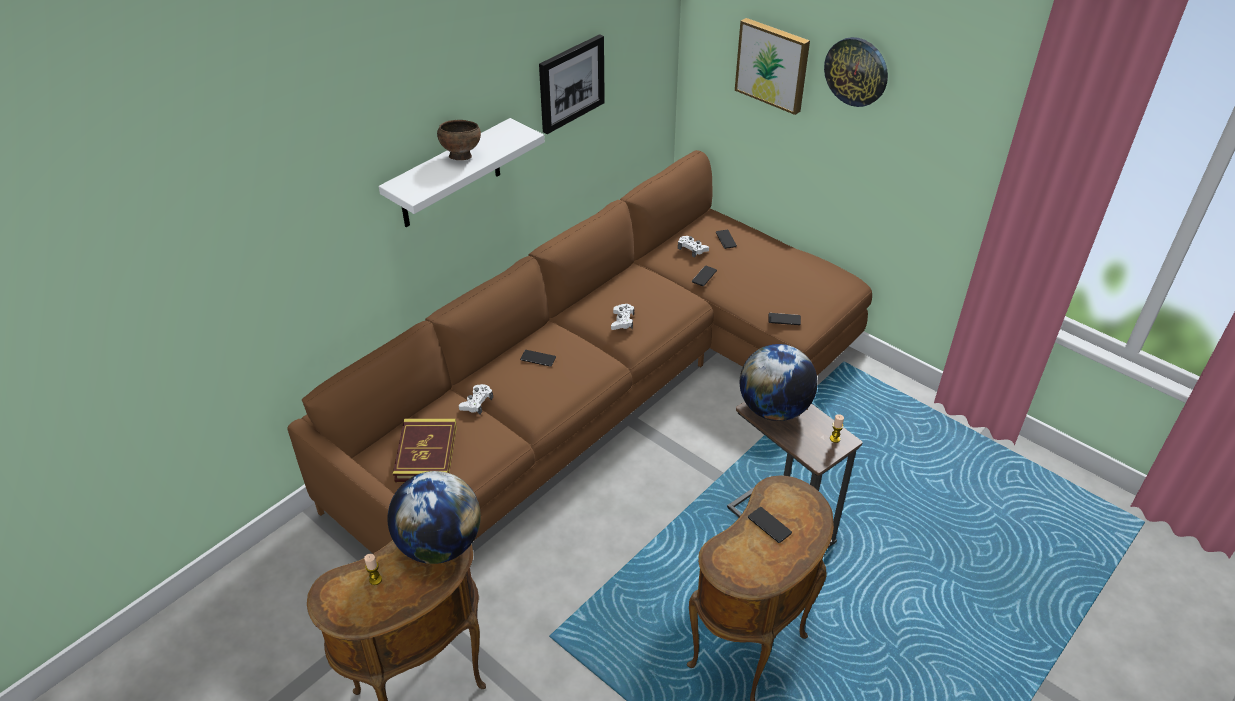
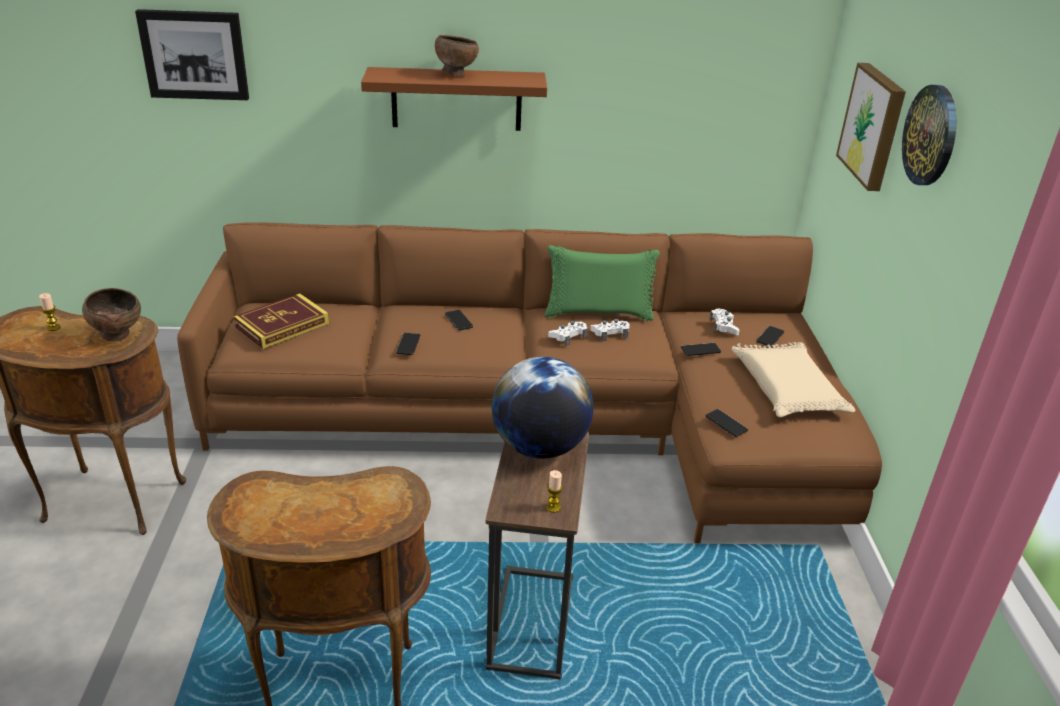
camera: 45 degrees right, 10 degrees down
white shelf [379,118,545,227] -> brown shelf [361,67,547,131]
globe [388,471,481,564] -> brown bowl [82,288,141,342]
white game controller [459,384,493,414] -> white game controller moved to [590,319,630,341]
picture [539,34,605,134] -> picture moved to [135,9,249,100]
phone [748,507,792,543] -> phone moved to [396,333,420,355]
none -> green pillow [544,245,660,321]
none -> beige pillow [731,342,855,417]

